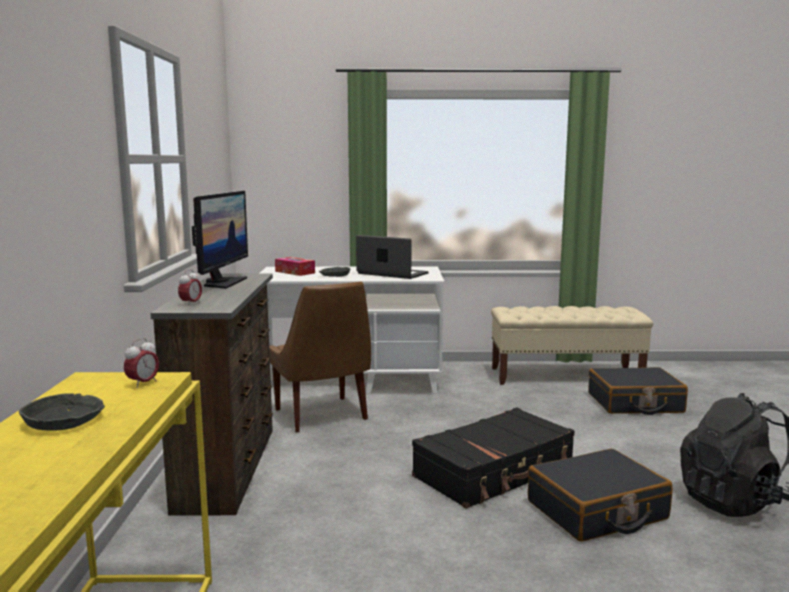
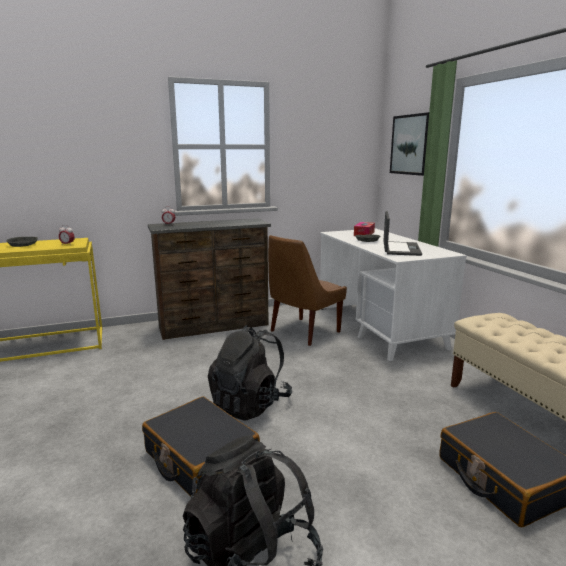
camera: 70 degrees right, 5 degrees up
monitor [192,191,248,289] -> none
black suitcase [412,407,575,509] -> black backpack [208,325,292,421]
none -> picture [390,112,429,176]

